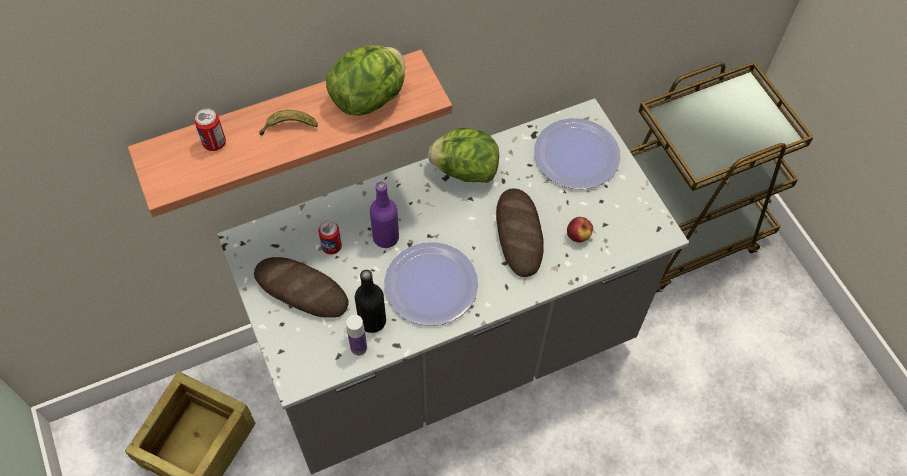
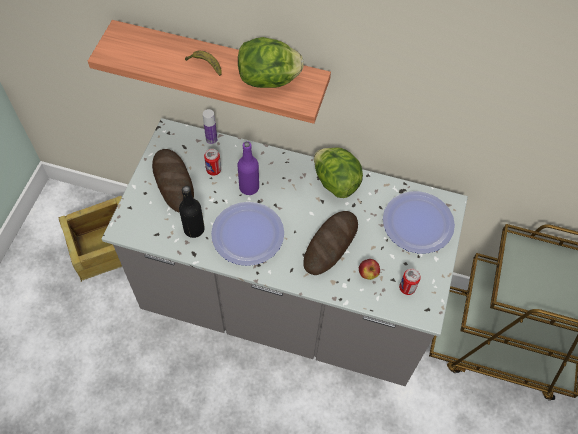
camera: 40 degrees right, 0 degrees up
can [194,108,226,151] -> can moved to [399,269,421,295]
bottle [346,315,367,356] -> bottle moved to [203,109,217,144]

